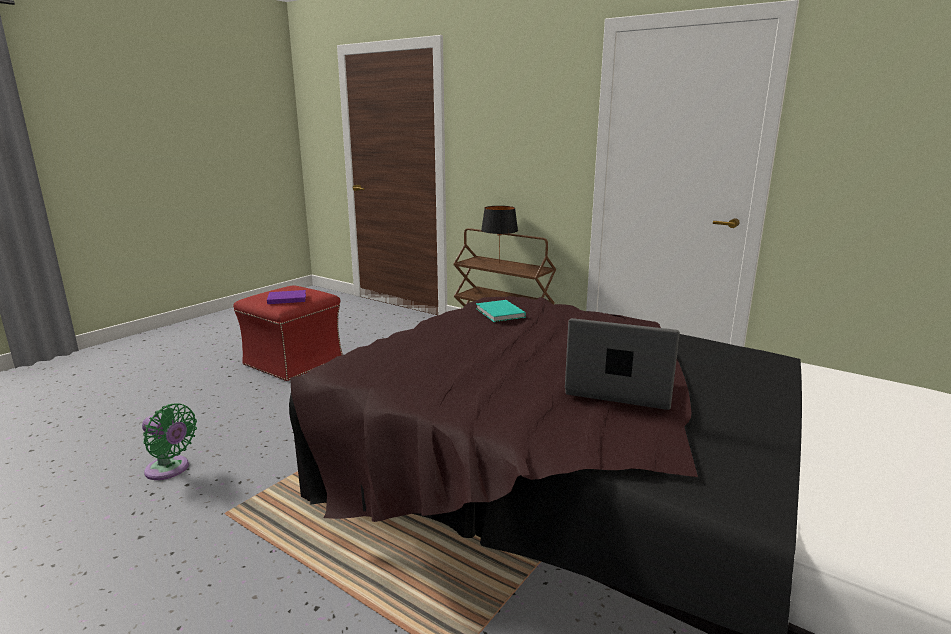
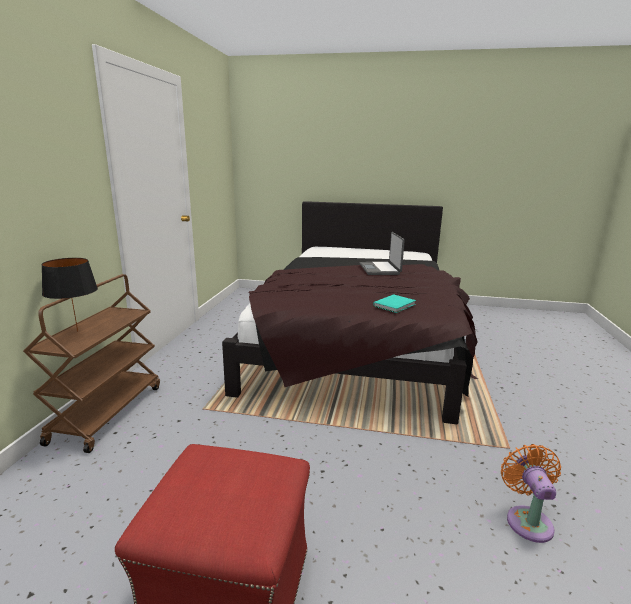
camera: 115 degrees left, 0 degrees up
green fan [142,403,197,480] -> orange fan [501,444,561,543]
purple book [267,290,306,304] -> none
turquoise book [476,300,526,322] -> turquoise book moved to [373,294,416,313]

